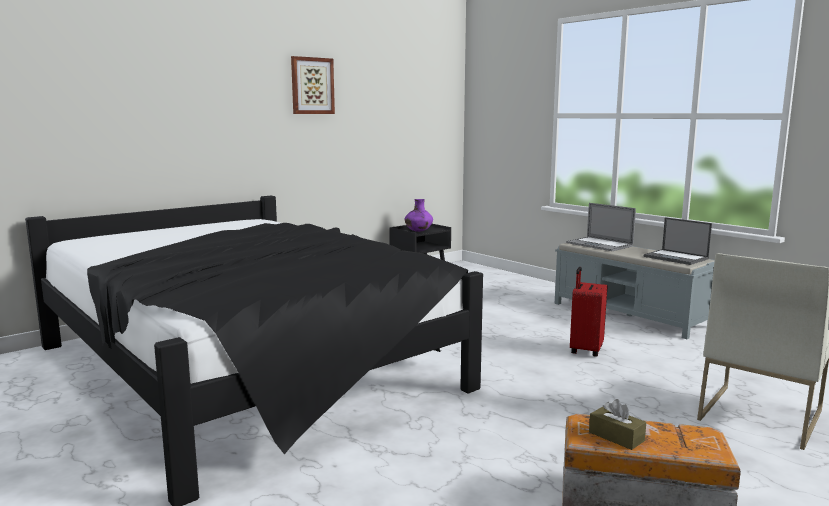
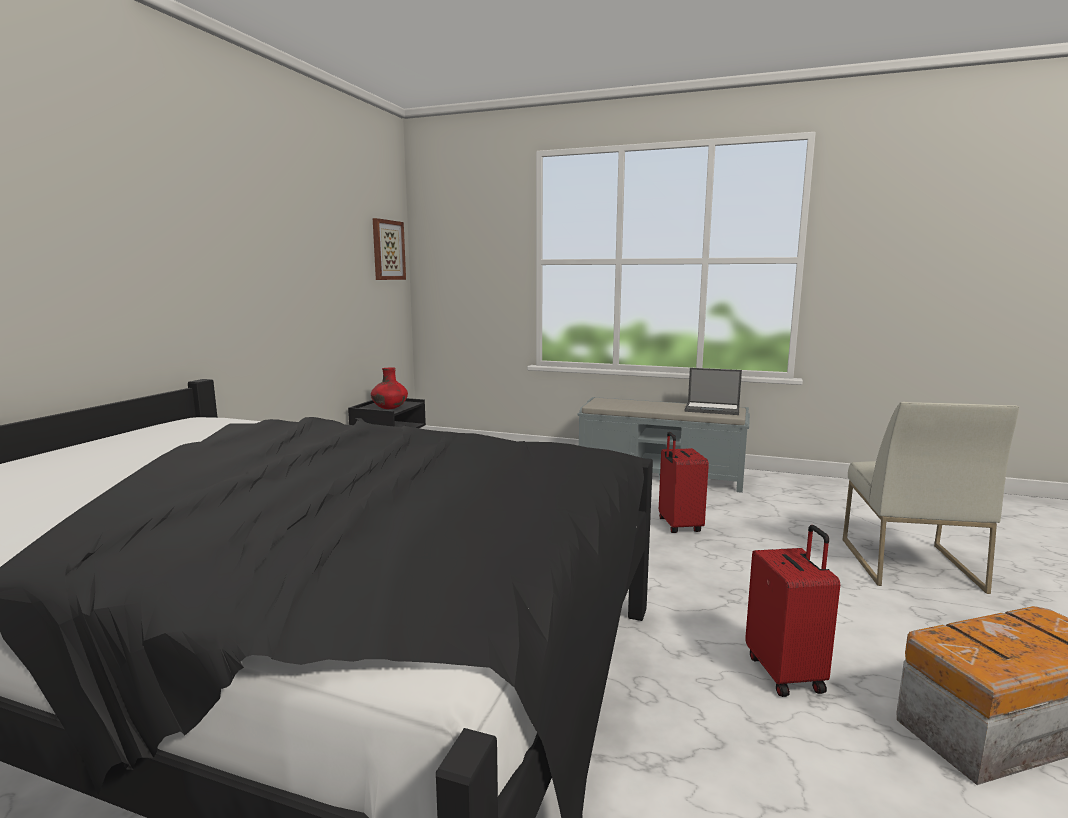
camera: 30 degrees left, 0 degrees up
picture [291,56,335,114] -> picture moved to [373,218,406,280]
purple vase [405,199,433,232] -> red vase [371,367,408,409]
laptop [566,203,636,251] -> none
brown tissue box [589,399,646,450] -> none
none -> red suitcase [745,525,840,697]

